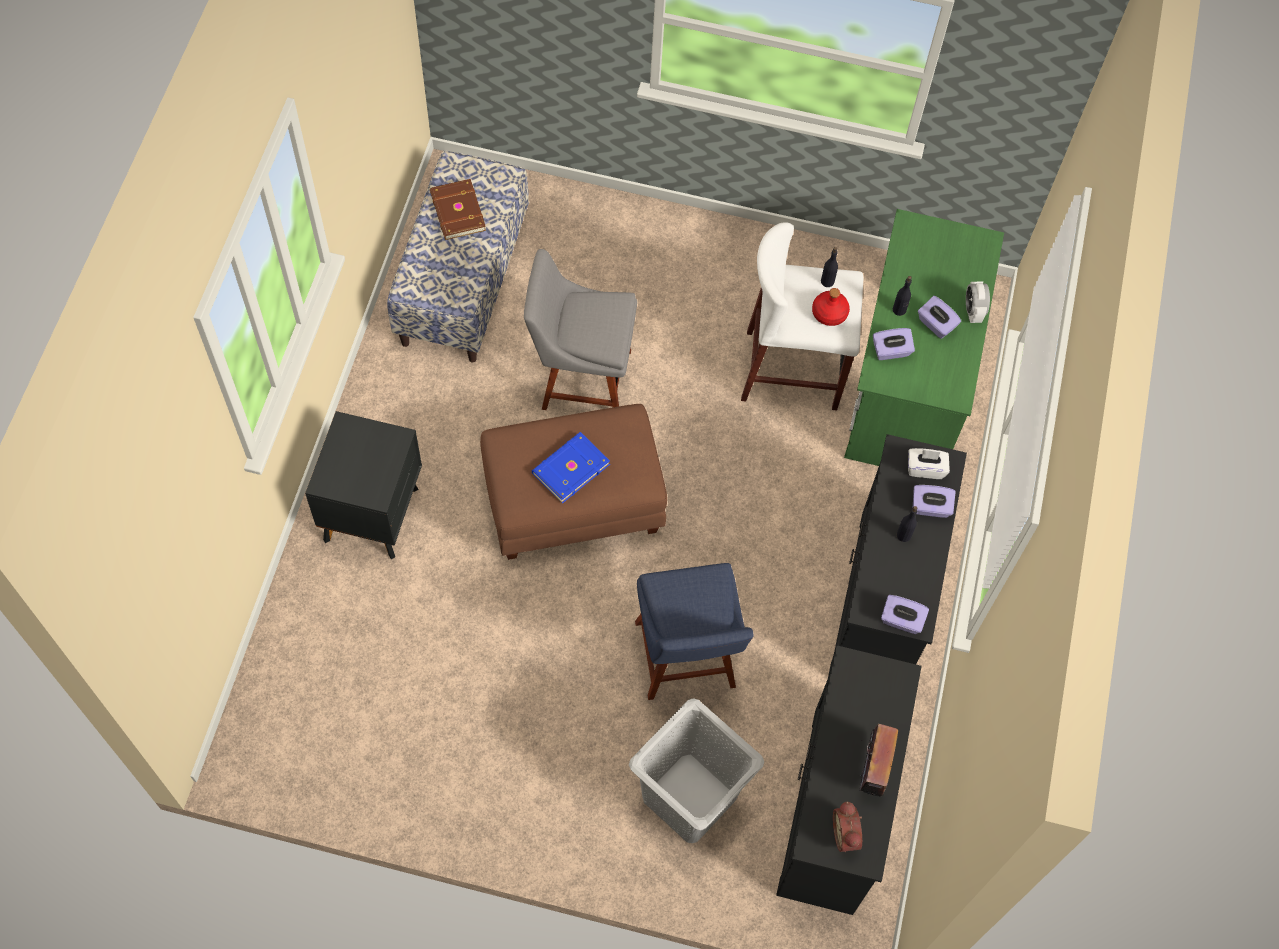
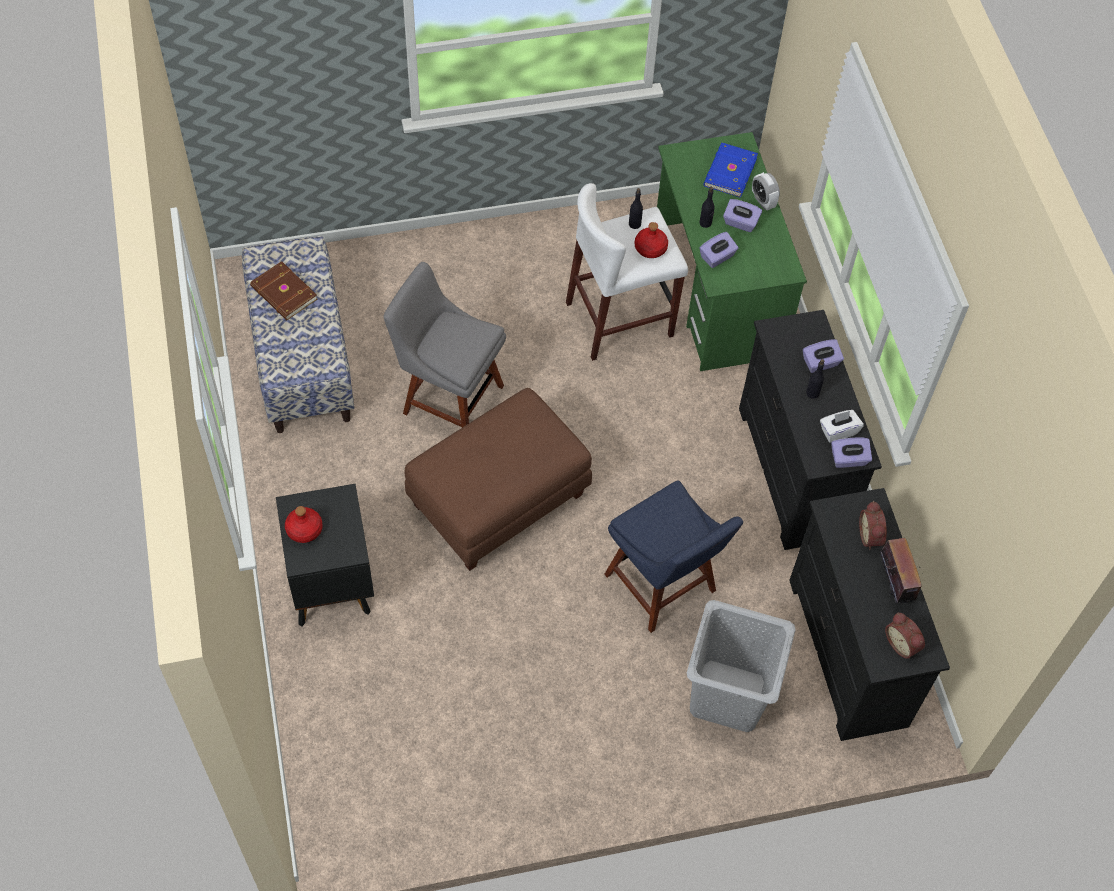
camera: 25 degrees left, 5 degrees down
grey chair [524,249,637,410] -> grey chair turned 45 degrees clockwise [383,262,506,427]
blue book [532,432,610,503] -> blue book moved to [703,143,758,198]
white tissue box [908,448,950,479] -> white tissue box moved to [820,410,864,443]
none -> red bottle [285,506,323,543]
none -> alarm clock [859,501,887,550]

